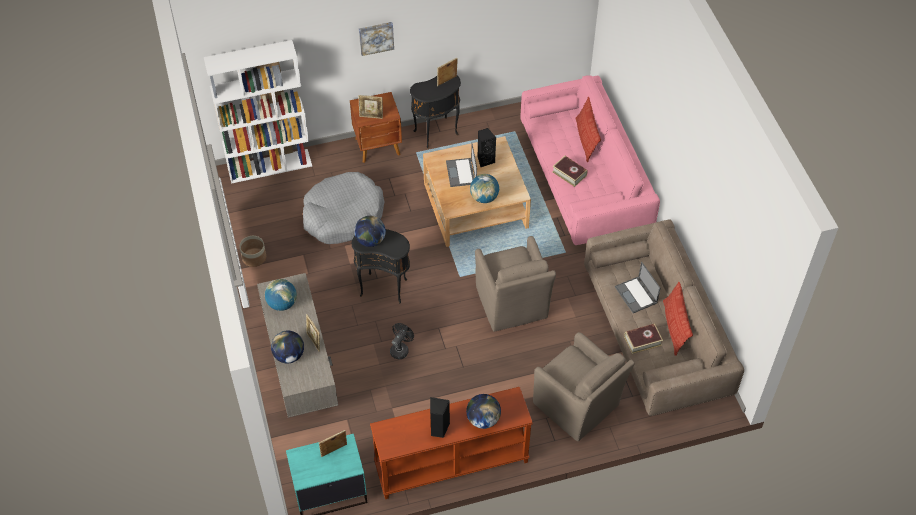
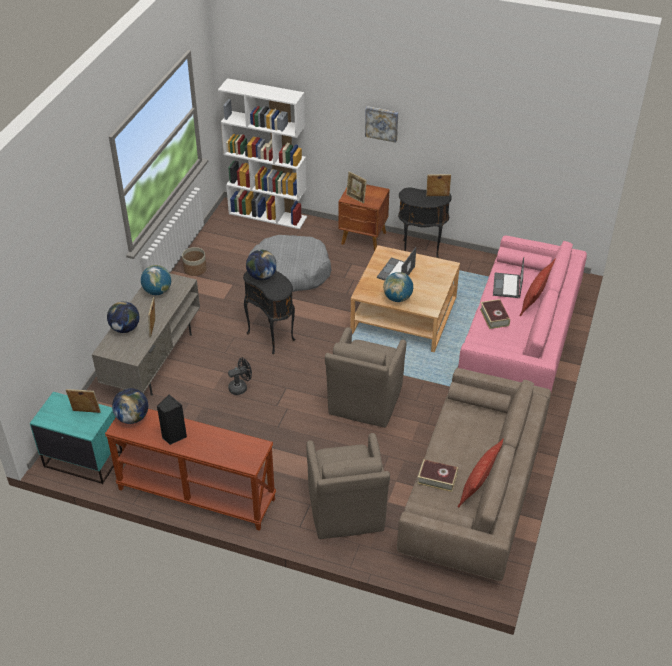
camera: 35 degrees right, 10 degrees down
globe [466,394,501,429] -> globe moved to [112,388,148,424]
black speaker [478,128,496,168] -> none
laptop [615,262,660,313] -> laptop moved to [493,257,524,298]

